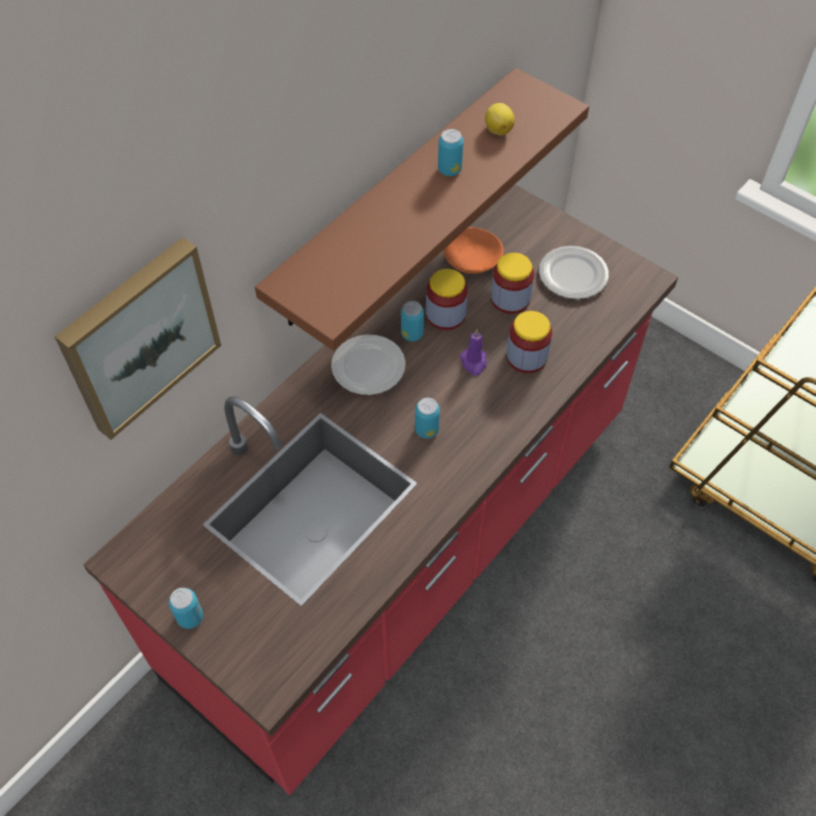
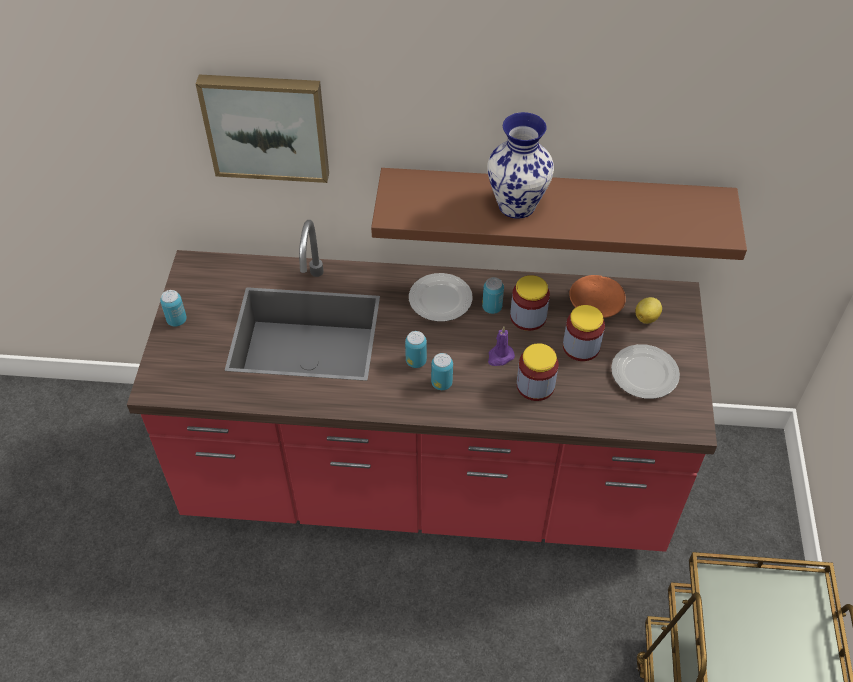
camera: 55 degrees right, 5 degrees down
can [438,129,464,176] -> can moved to [431,353,453,390]
lemon [485,103,515,135] -> lemon moved to [635,297,662,324]
none -> vase [487,112,554,219]

